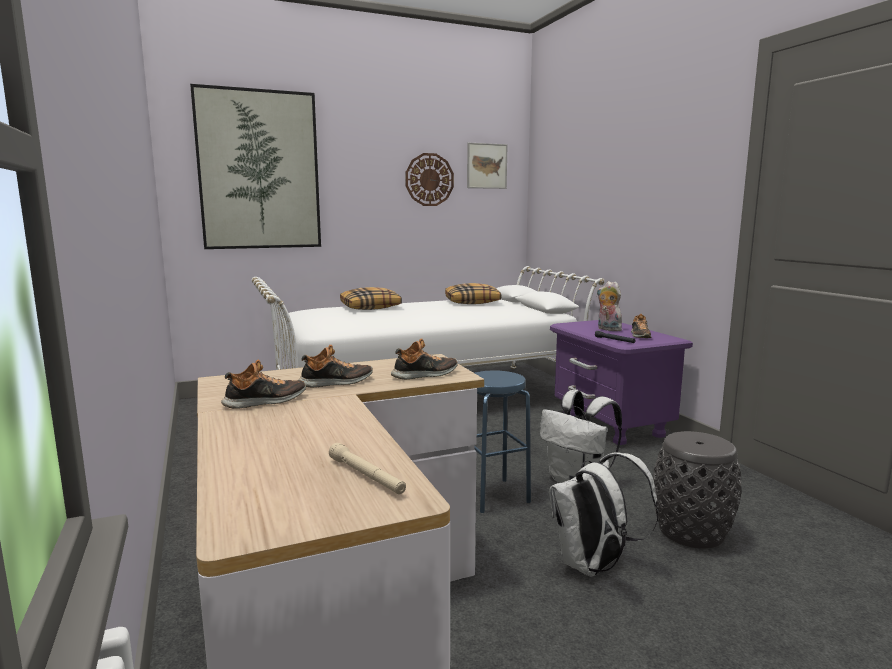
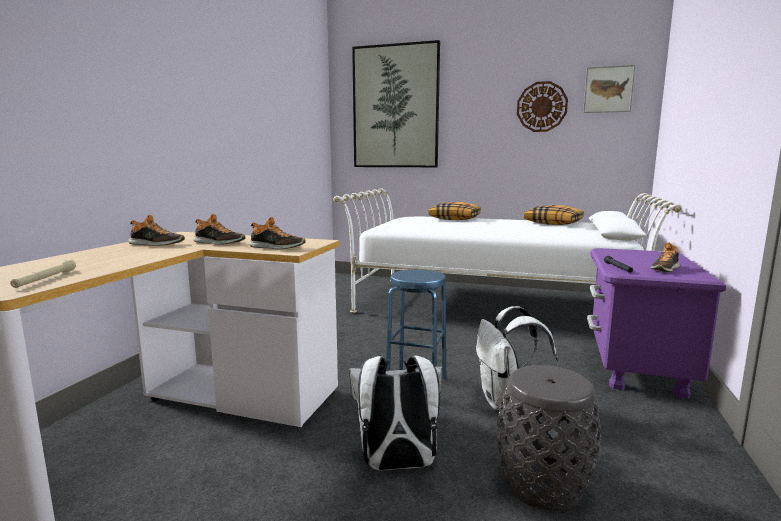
camera: 40 degrees right, 0 degrees up
plush toy [597,281,622,331] -> none

